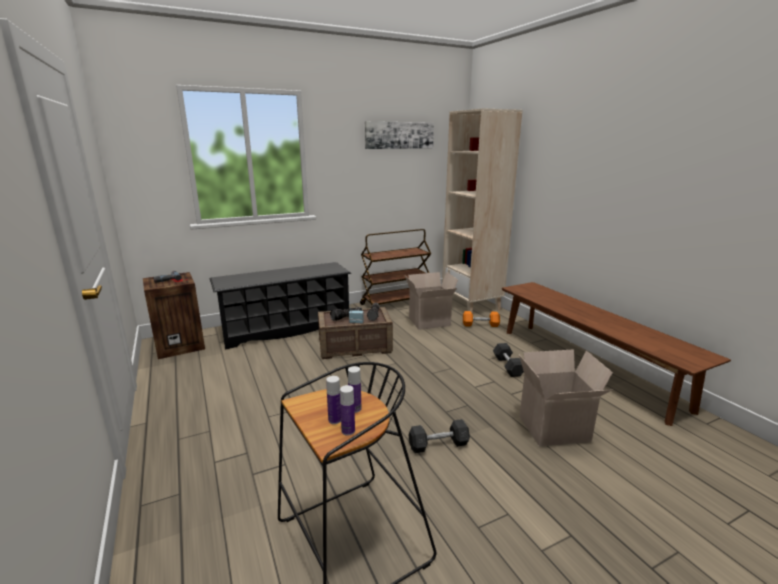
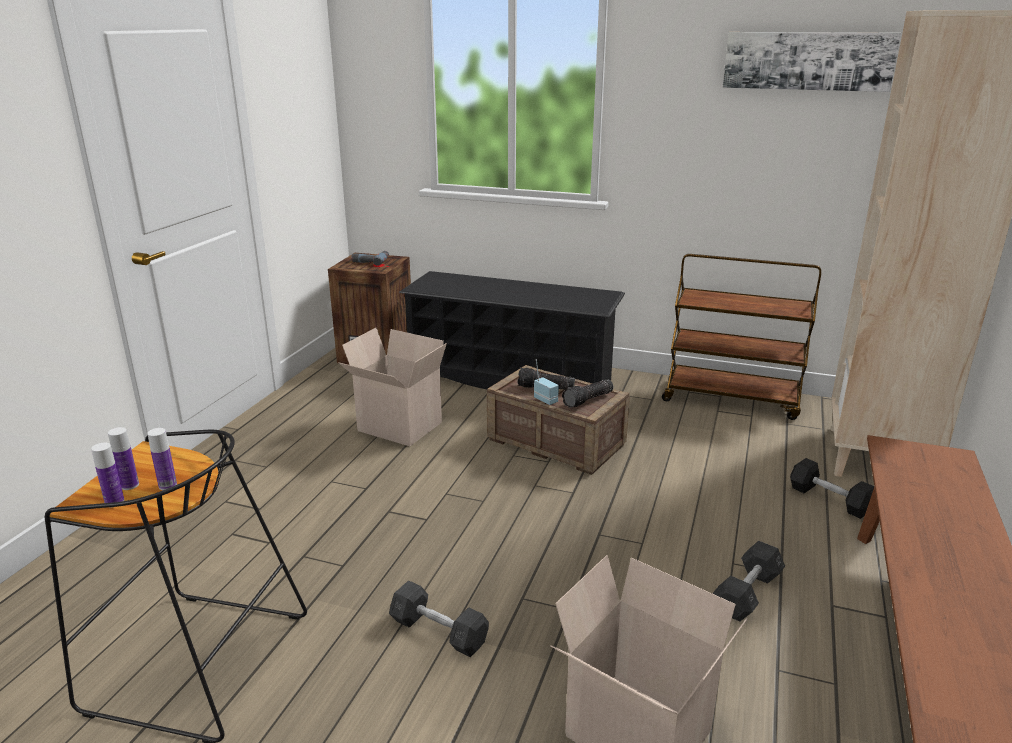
camera: 45 degrees right, 5 degrees up
cardboard box [405,272,458,330] -> cardboard box moved to [338,328,447,446]
orange dumbbell [463,311,500,327] -> black dumbbell [790,458,874,519]

